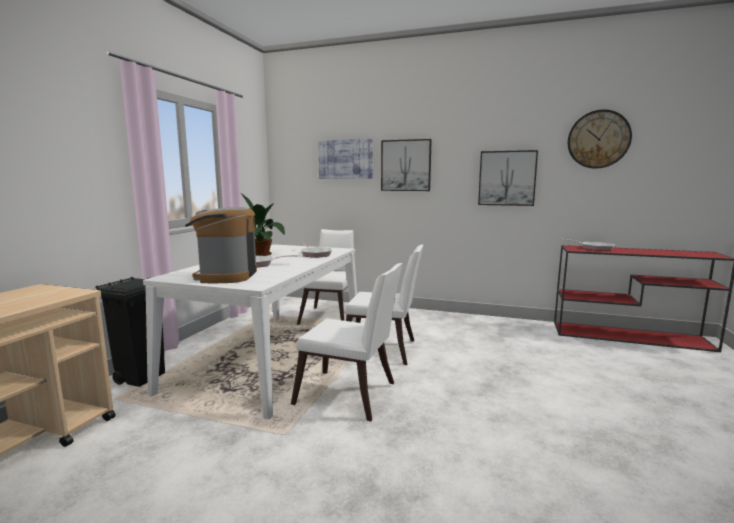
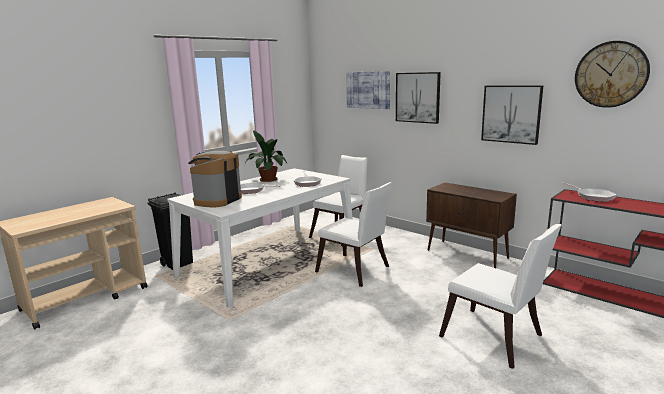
camera: 25 degrees right, 5 degrees up
white chair [291,263,402,421] -> white chair moved to [439,224,562,369]
none -> brown cabinet [426,183,517,268]

